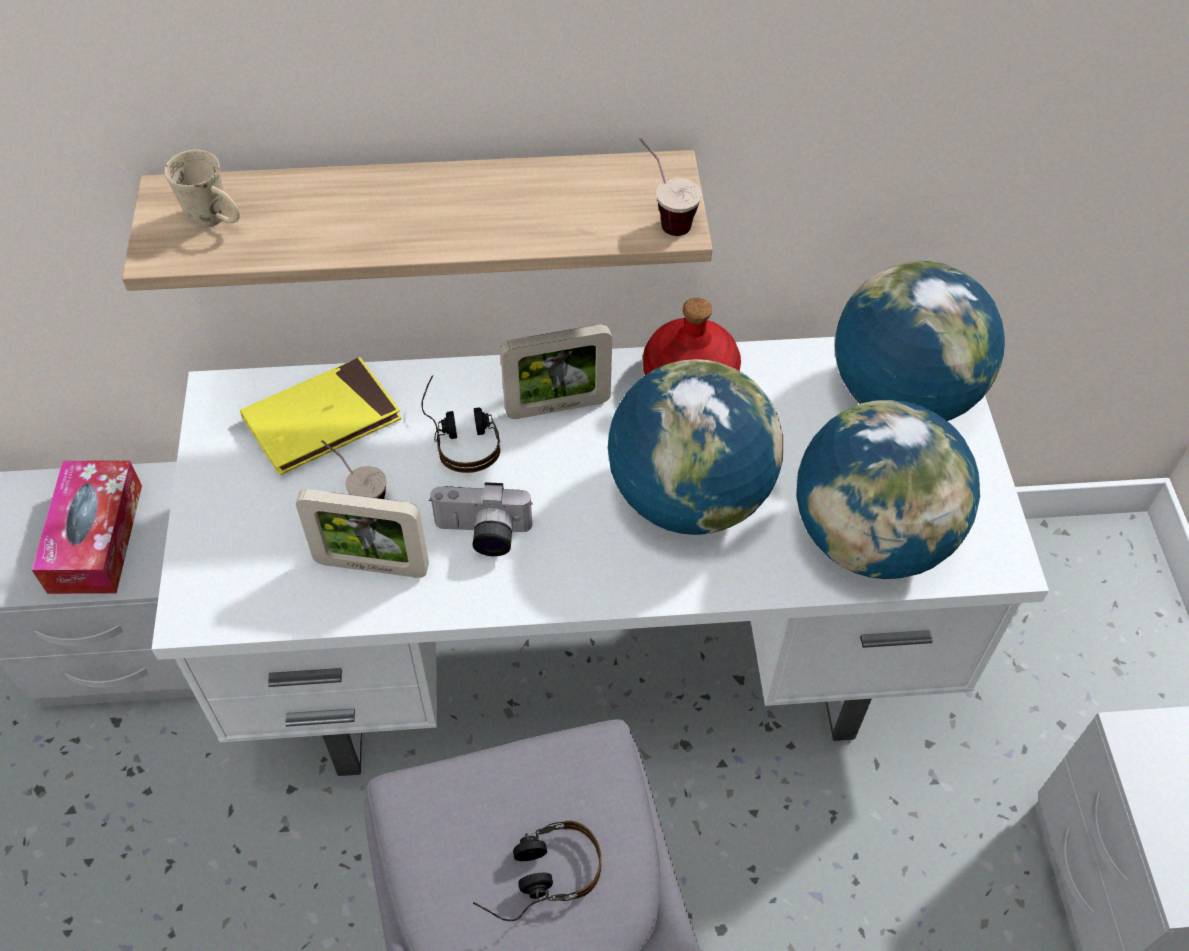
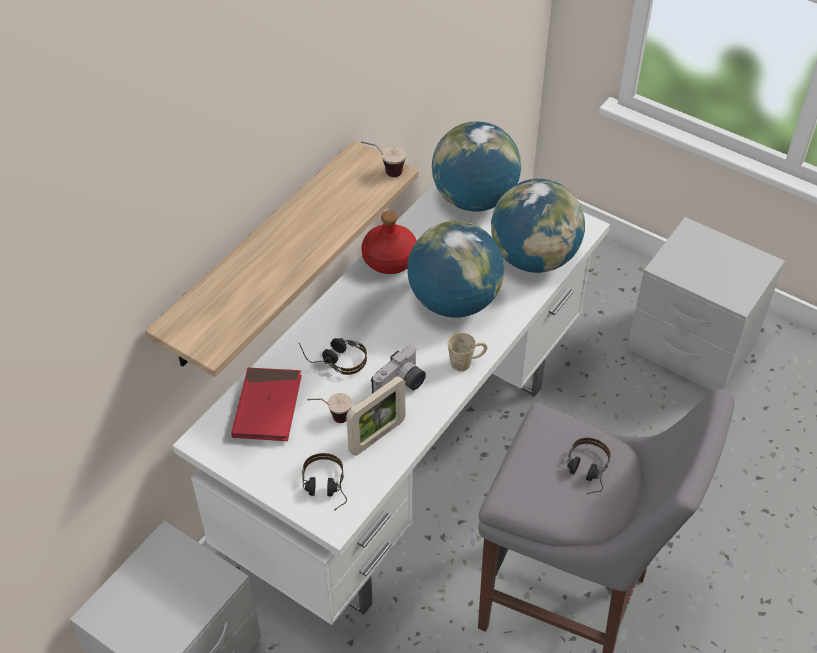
camera: 50 degrees left, 5 degrees down
tissue box [32,461,142,594] -> none
beige mug [165,150,240,228] -> beige mug moved to [448,333,488,371]
yellow book [240,357,401,475] -> red book [231,367,302,441]
picture frame [500,324,612,419] -> none
none -> headphones [302,453,347,511]

